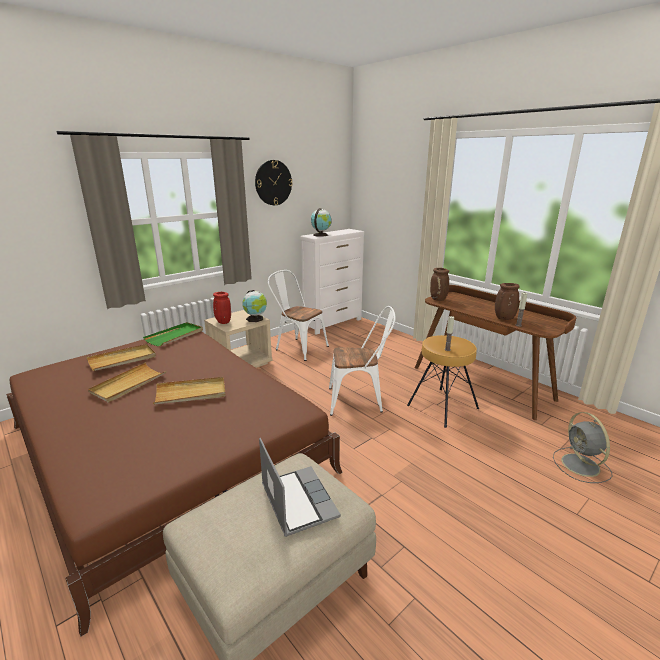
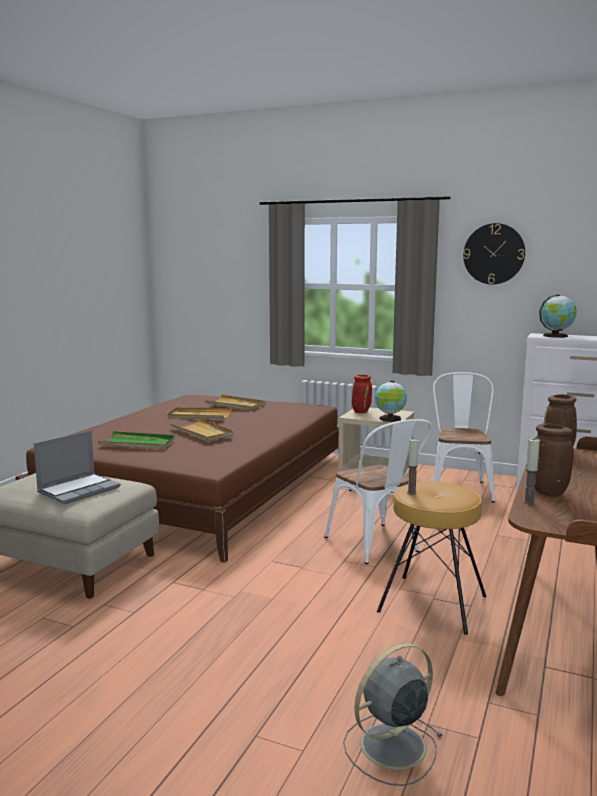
camera: 65 degrees right, 10 degrees down
green tray [143,322,203,347] -> green tray moved to [98,431,175,450]

